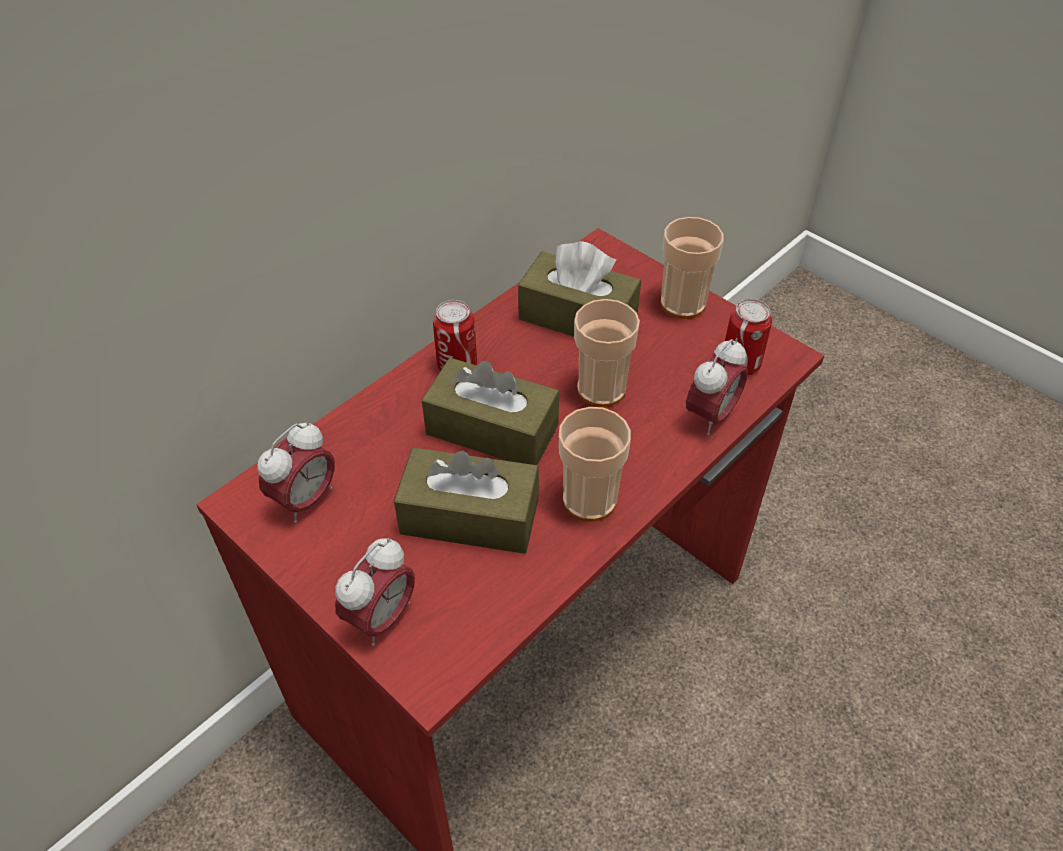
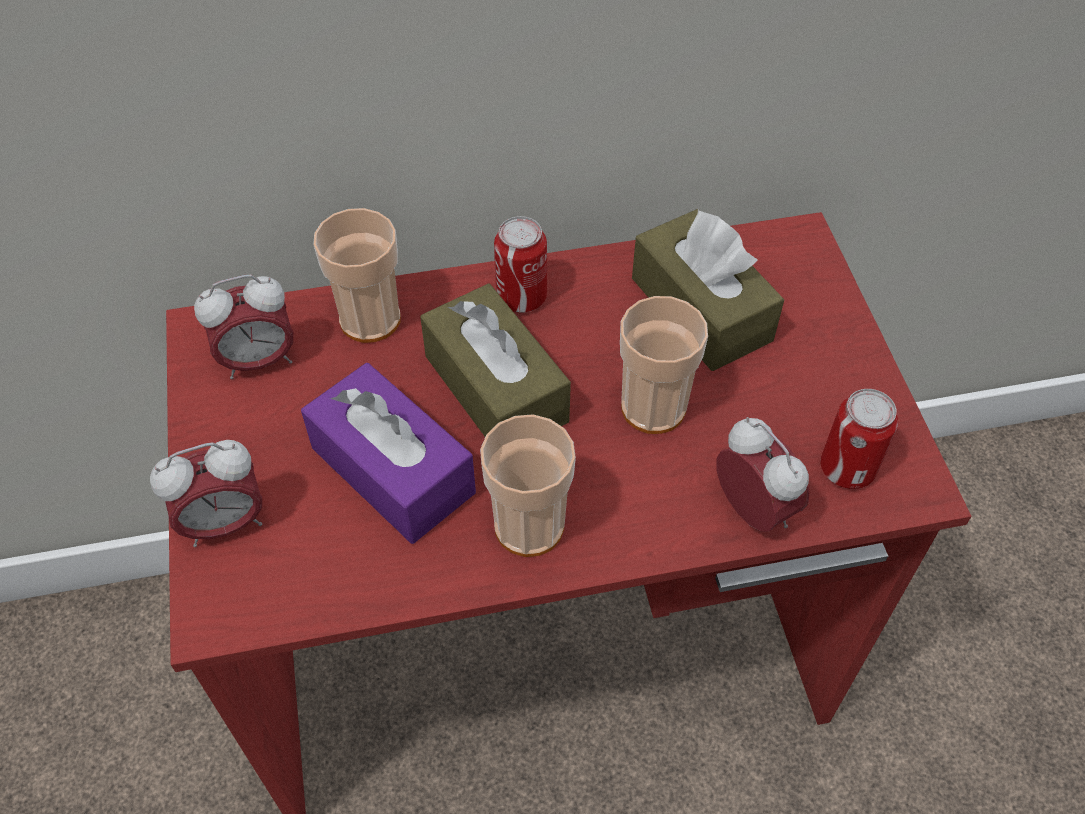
camera: 35 degrees right, 5 degrees up
brown tissue box [394,448,539,554] -> purple tissue box [301,363,476,544]
cup [661,217,724,319] -> cup moved to [313,208,401,343]
alarm clock [686,338,748,435] -> alarm clock turned 105 degrees counterclockwise [716,417,810,531]

